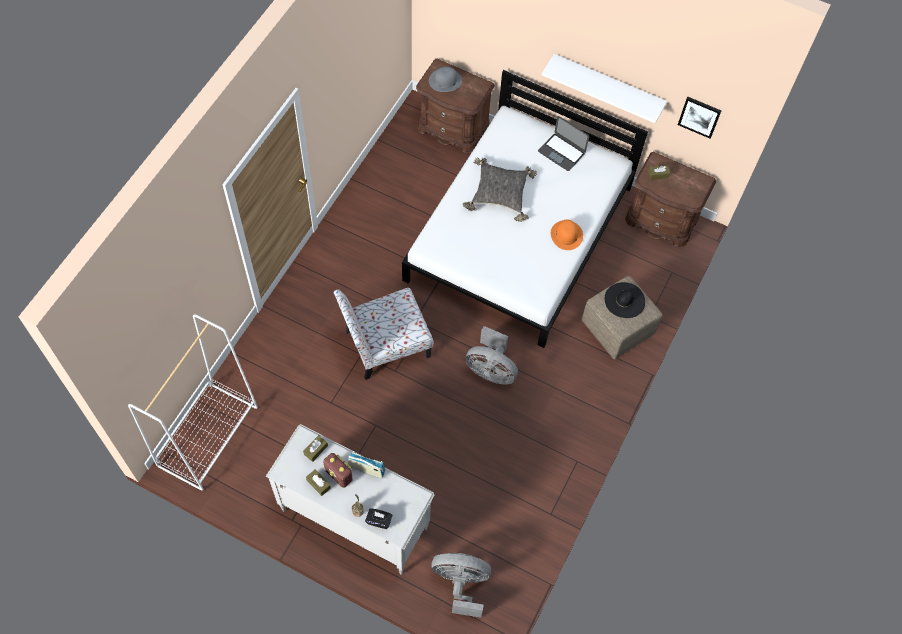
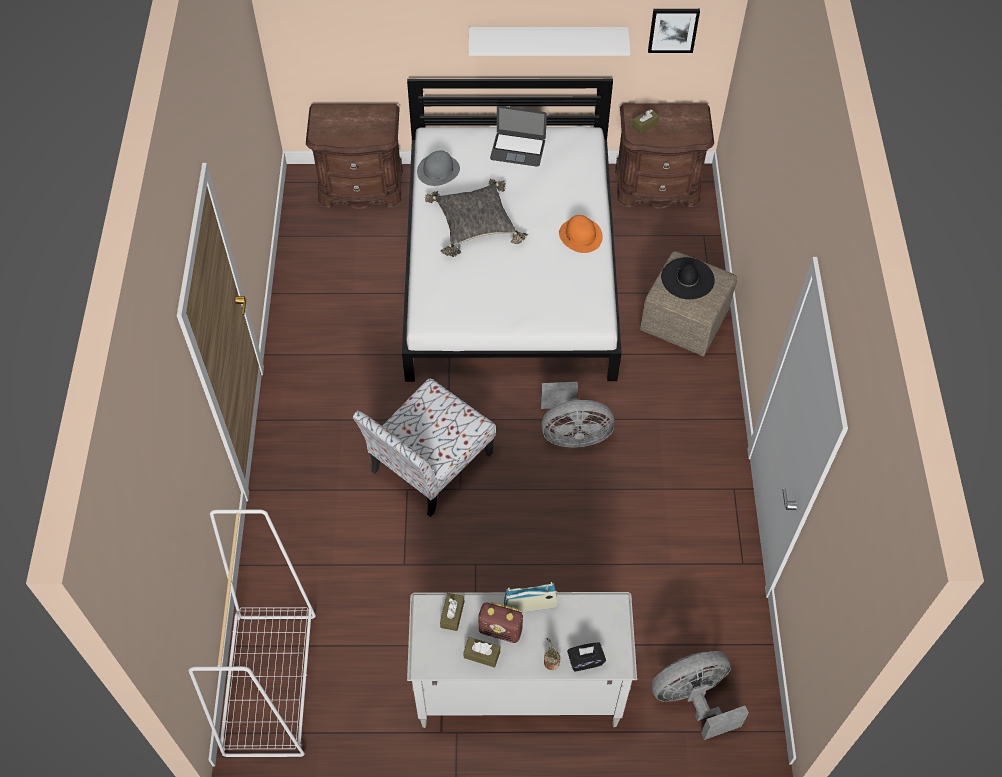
camera: 25 degrees left, 5 degrees down
grey hat [429,66,462,92] -> grey hat moved to [417,150,460,186]

